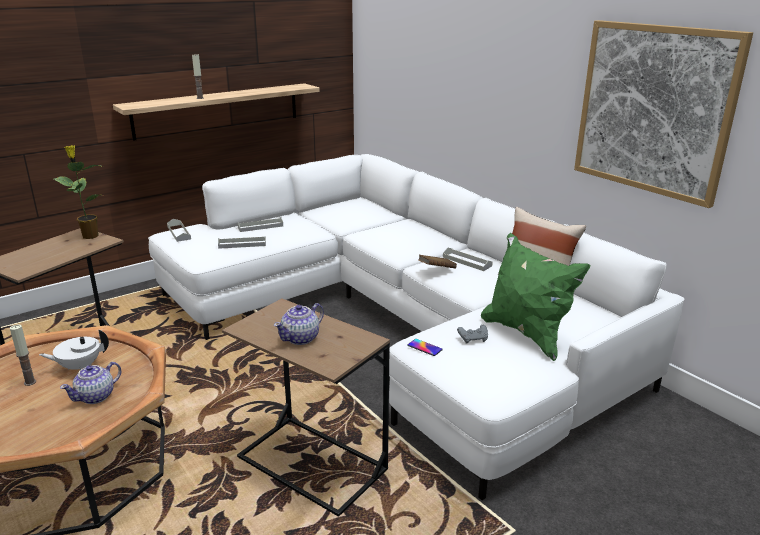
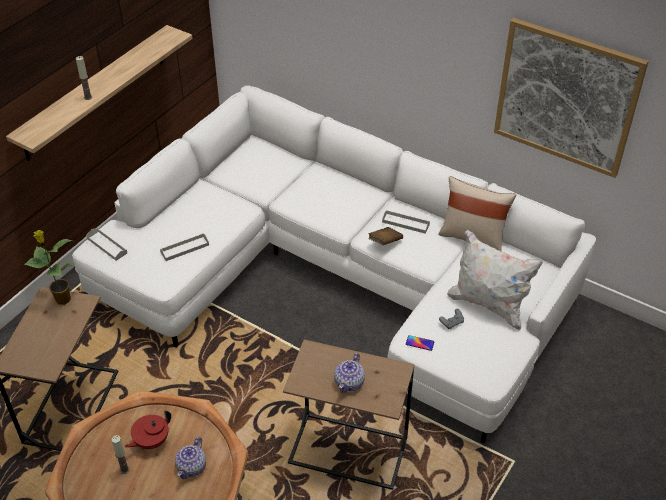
camera: 20 degrees left, 20 degrees up
white teapot [39,329,109,370] -> red teapot [125,410,171,449]
grey tray [237,217,283,232] -> none
green pillow [481,233,590,361] -> white pillow [447,230,543,330]

